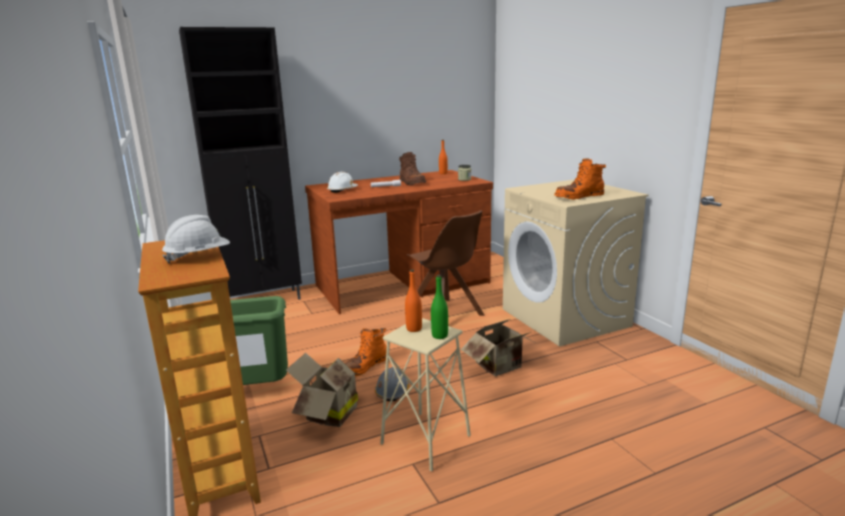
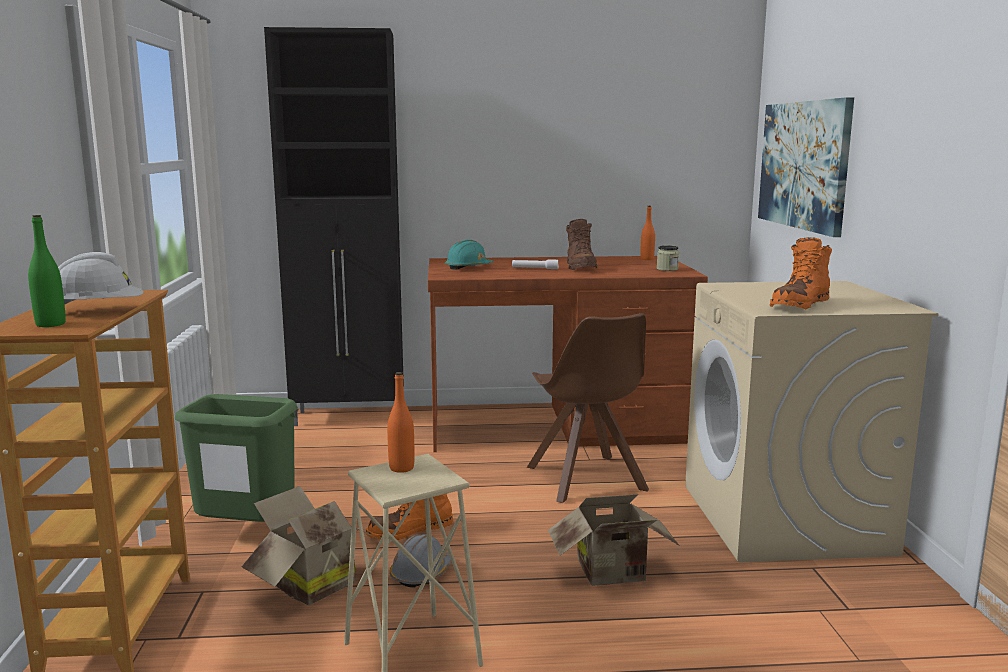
camera: 20 degrees right, 5 degrees down
white hard hat [327,172,358,193] -> turquoise hard hat [445,239,493,270]
green bottle [431,275,448,339] -> green bottle moved to [28,215,66,327]
orange boot [554,158,606,200] -> orange boot turned 45 degrees counterclockwise [770,237,832,309]
none -> picture [758,97,854,237]

